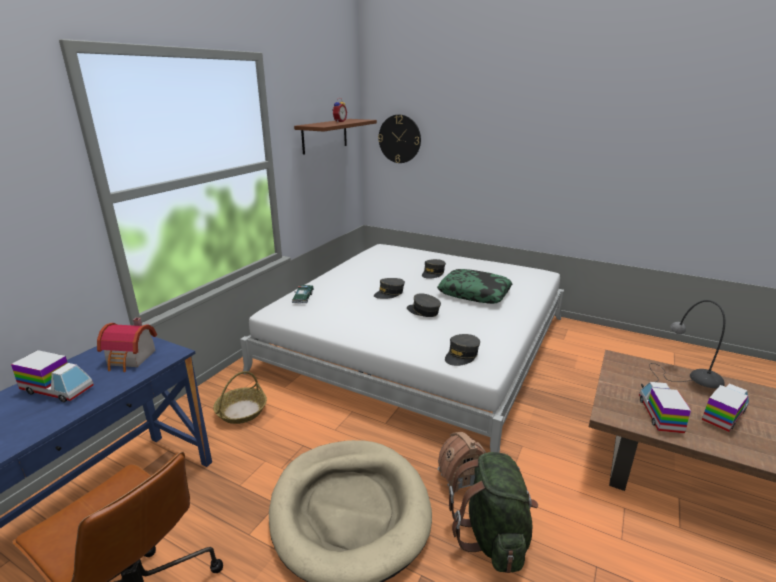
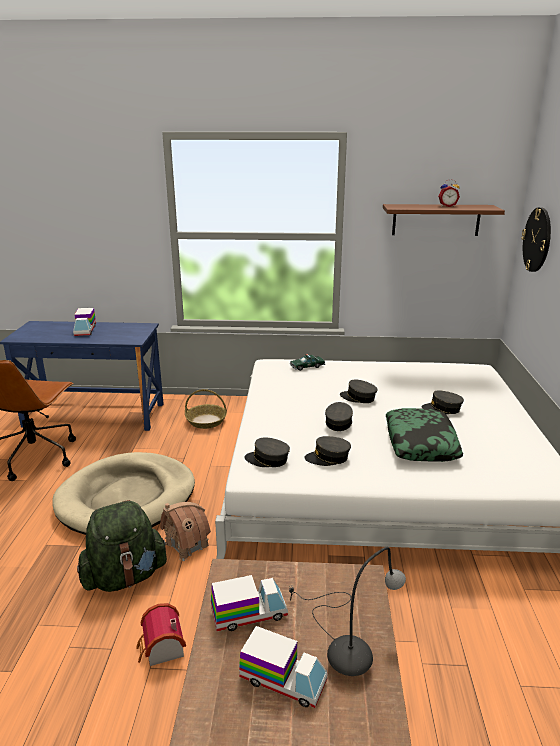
camera: 65 degrees right, 0 degrees up
toy house [97,318,157,372] -> toy house moved to [136,603,186,666]
none -> grey cap [305,436,351,466]

